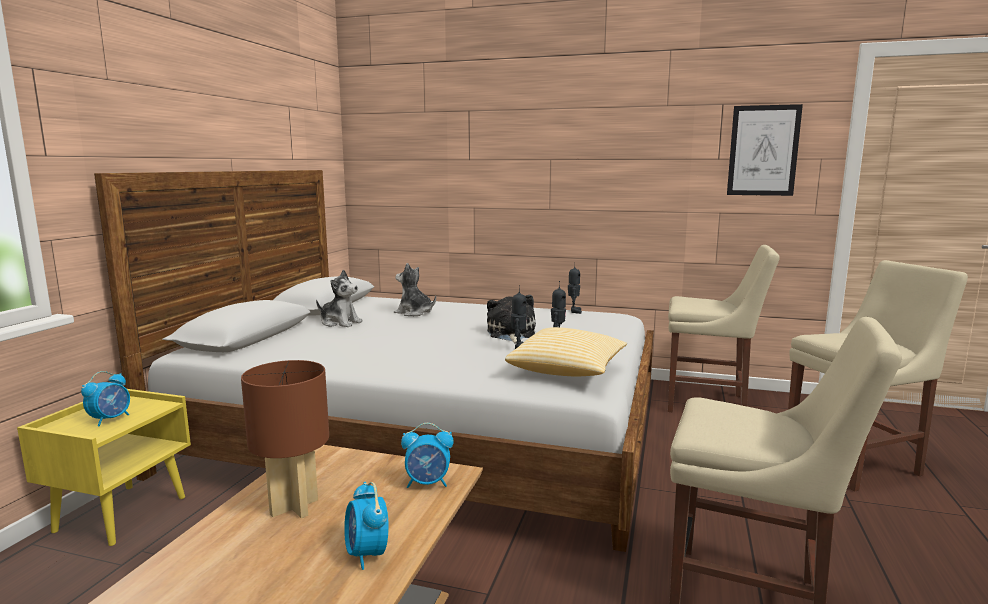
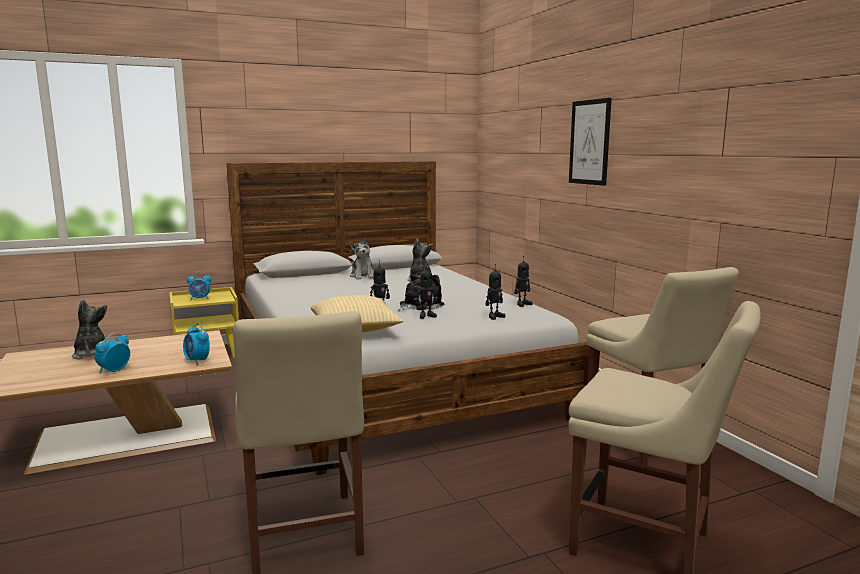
camera: 50 degrees right, 0 degrees up
brown table lamp [241,360,329,518] -> none
picture [727,104,803,196] -> picture moved to [569,98,612,186]
none -> plush toy [72,300,107,360]
none -> toy robot [486,264,505,320]

